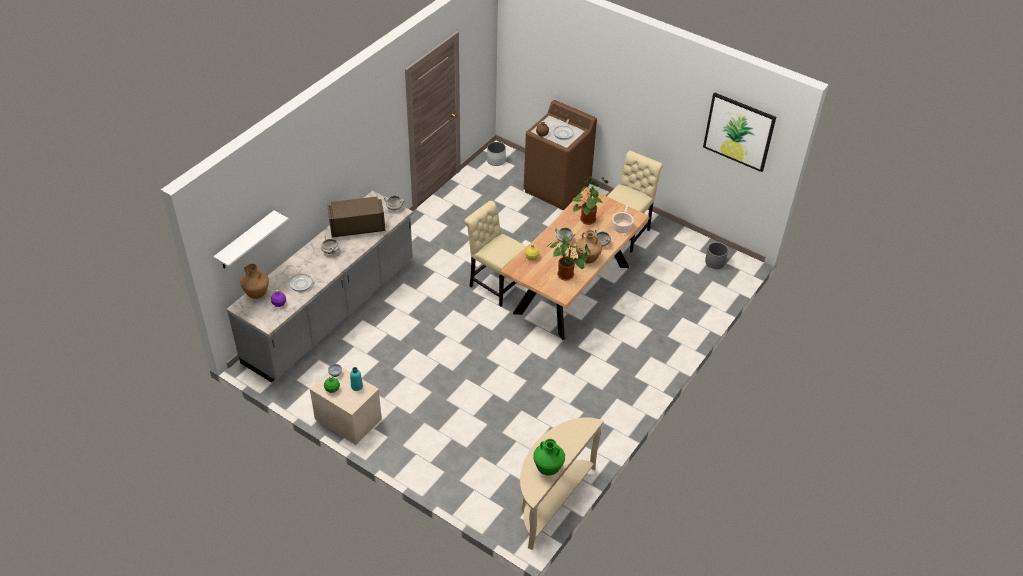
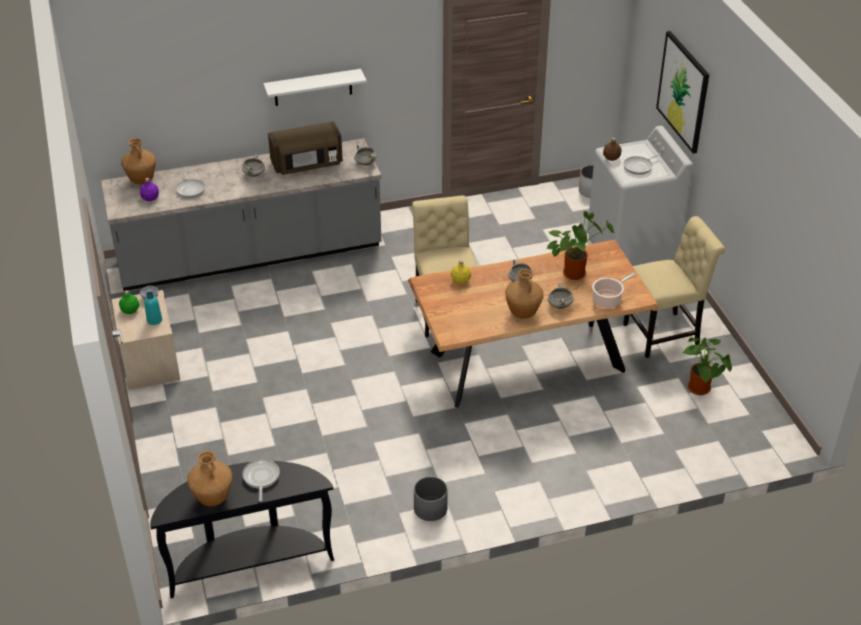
camera: 40 degrees right, 5 degrees down
white shelf [213,211,289,269] -> white shelf moved to [263,69,367,106]
brown microwave [328,196,385,237] -> brown microwave turned 135 degrees clockwise [268,121,343,175]
beige console table [520,417,604,550] -> black console table [150,461,334,598]
brown washing machine [524,100,597,210] -> white washing machine [587,126,693,266]
green vase [533,439,565,476] -> brown vase [187,451,233,506]
potted plant [548,236,591,280] -> potted plant moved to [683,337,732,395]
picture [703,92,776,172] -> picture moved to [656,31,709,153]
grey planter [705,242,728,269] -> grey planter moved to [414,476,448,521]
none -> frying pan [242,459,280,502]

